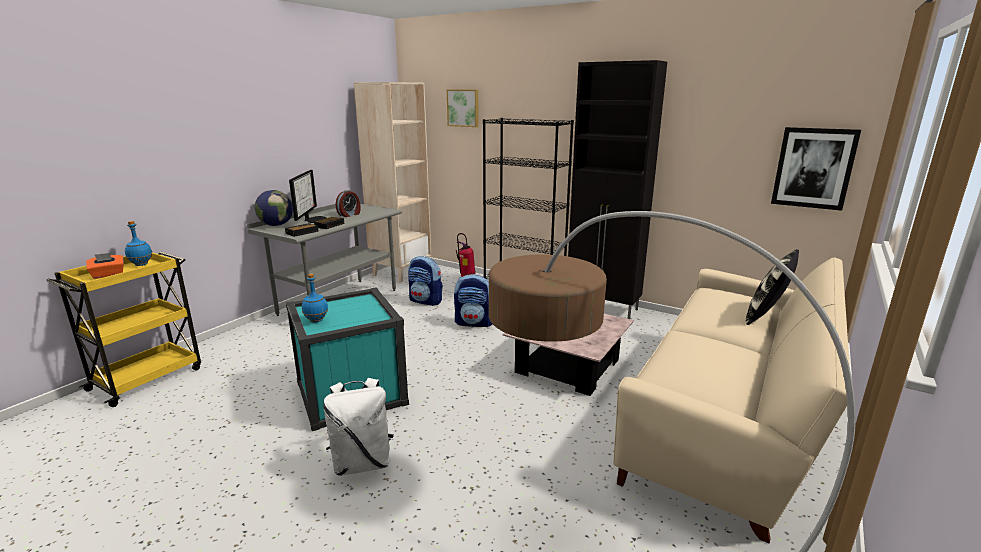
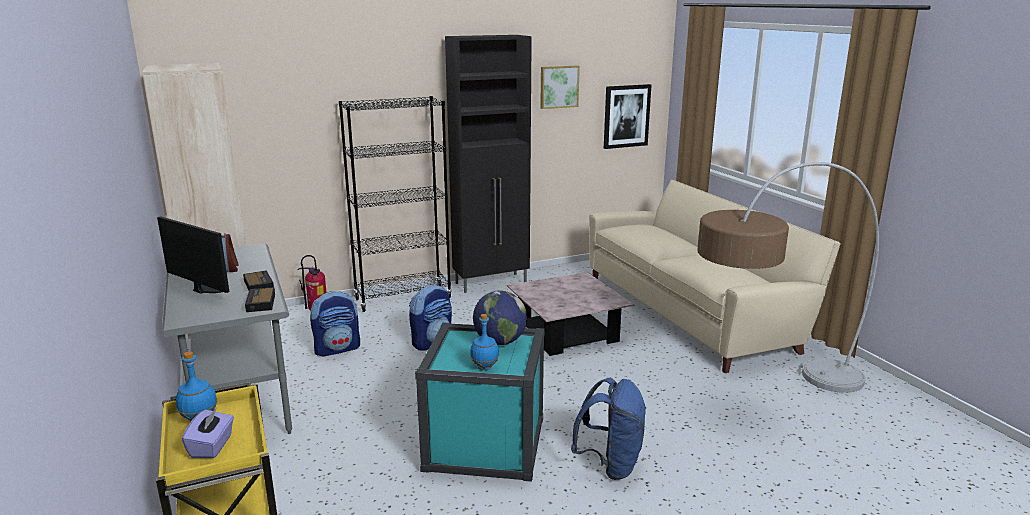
camera: 55 degrees left, 0 degrees up
orange tissue box [86,253,124,279] -> purple tissue box [182,407,234,458]
globe [255,190,293,226] -> globe moved to [473,290,527,345]
white backpack [323,378,394,476] -> blue backpack [571,378,647,480]
picture [447,90,479,127] -> picture moved to [540,66,580,109]
pillow [745,249,799,325] -> none

